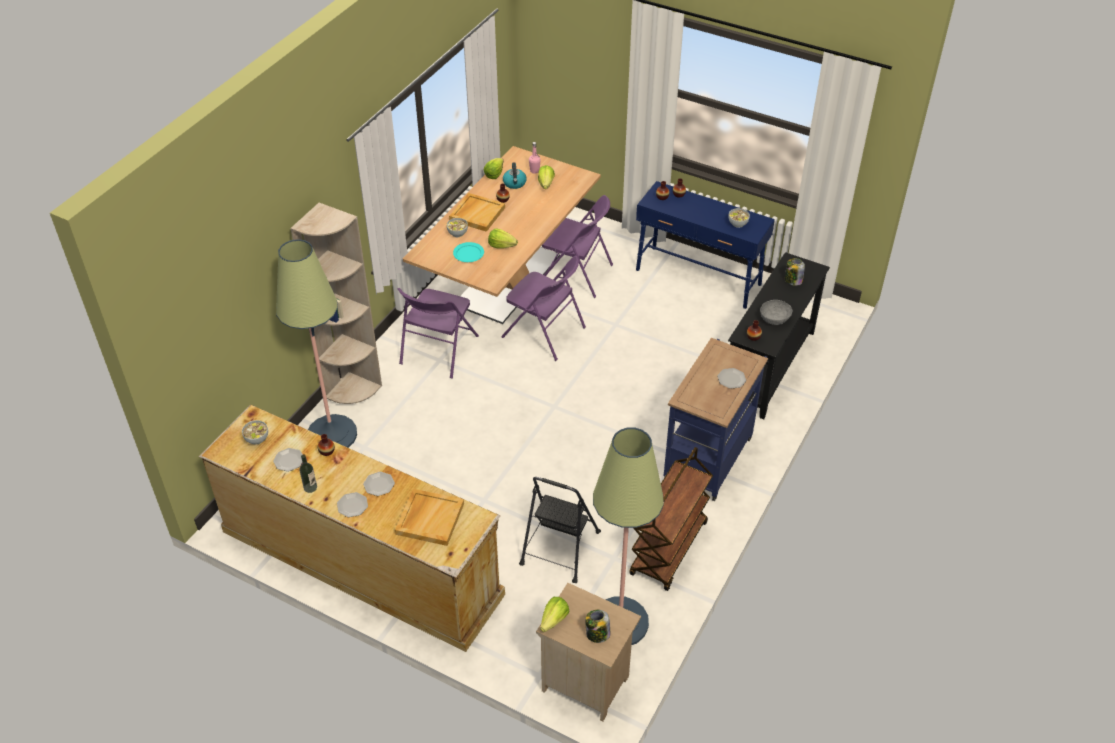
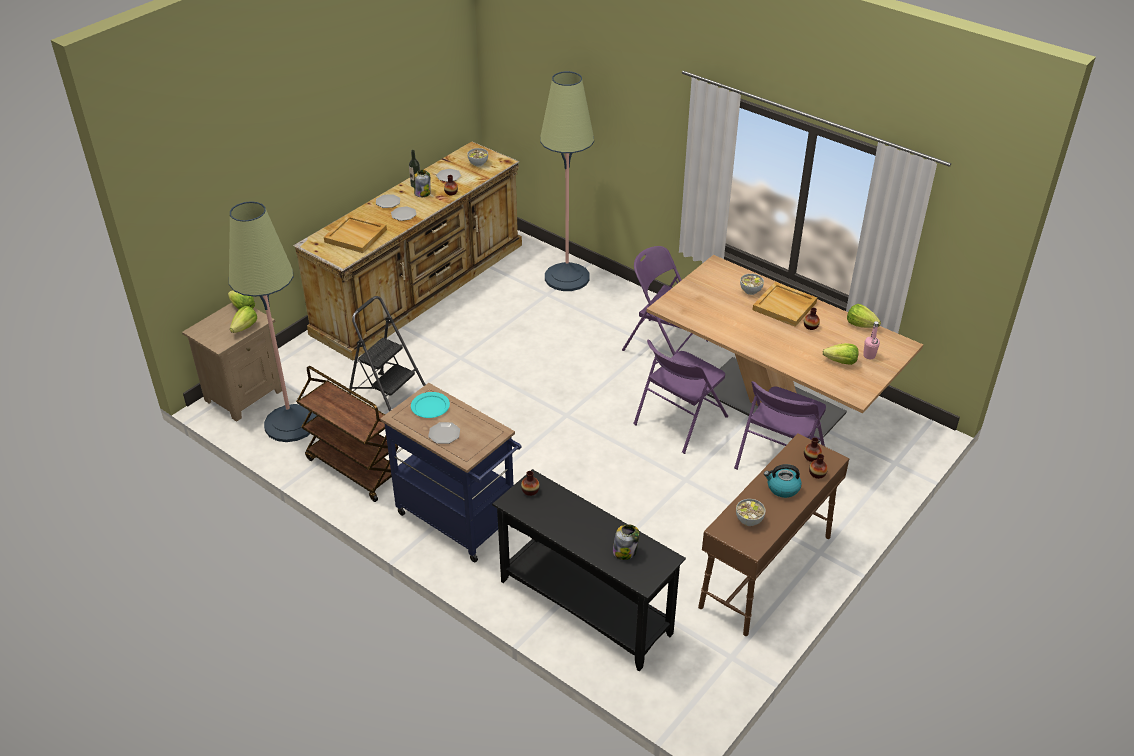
camera: 100 degrees right, 5 degrees down
beige bookcase [290,203,382,404] -> none
turquoise plate [453,242,484,262] -> turquoise plate moved to [411,392,450,418]
lettuce [488,229,518,249] -> lettuce moved to [230,306,257,333]
kettle [503,162,527,189] -> kettle moved to [764,464,802,498]
jar [585,610,610,643] -> jar moved to [414,170,431,197]
blue console table [636,181,775,309] -> brown console table [698,433,849,636]
grey bowl [760,300,792,325] -> none

